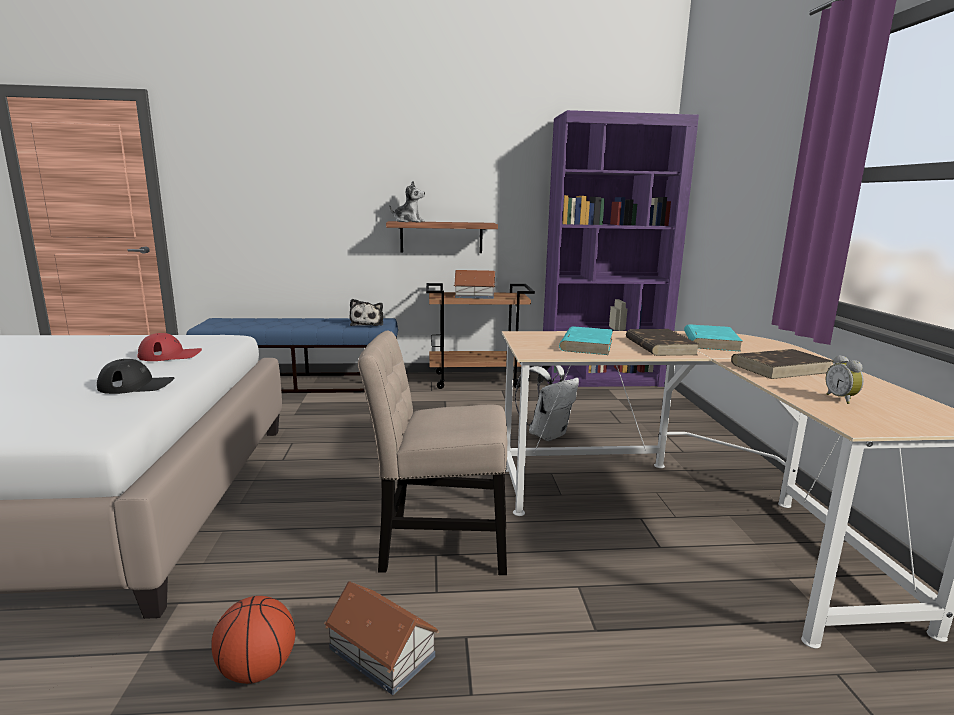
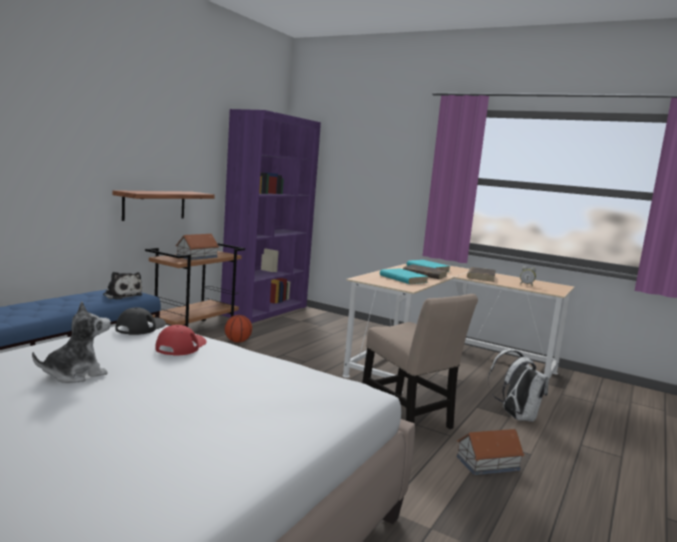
camera: 55 degrees left, 5 degrees down
black cap [97,359,175,394] -> black cap moved to [116,307,166,335]
basketball [211,596,295,684] -> basketball moved to [225,315,252,343]
beige chair [358,330,508,575] -> beige chair turned 75 degrees counterclockwise [362,294,478,429]
plush toy [389,181,425,222] -> plush toy moved to [32,302,111,383]
white backpack [515,366,579,441] -> white backpack moved to [488,349,548,422]

